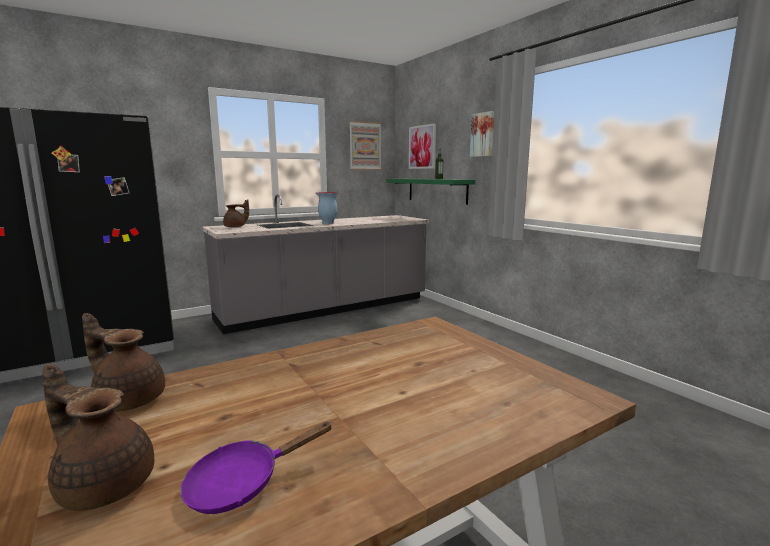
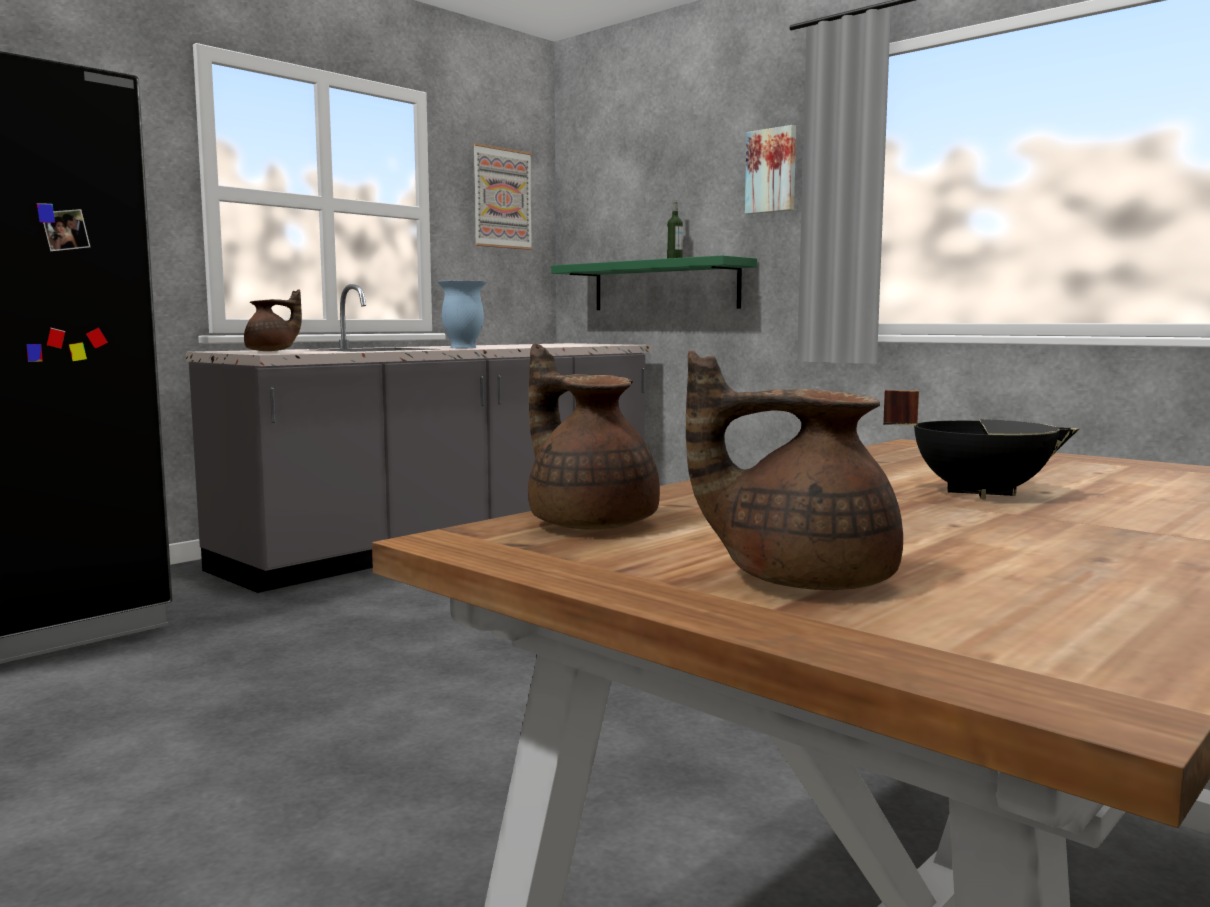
camera: 15 degrees left, 5 degrees down
brown teapot [82,313,165,412] -> brown teapot turned 45 degrees clockwise [528,343,660,530]
purple frying pan [180,422,333,514] -> none
picture [409,123,436,169] -> none
none -> black cooking pot [883,390,1080,499]

